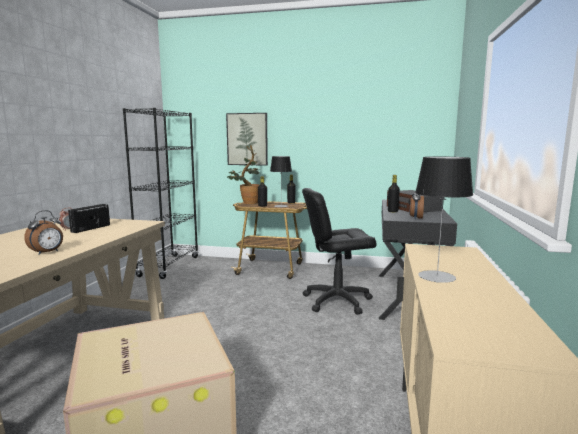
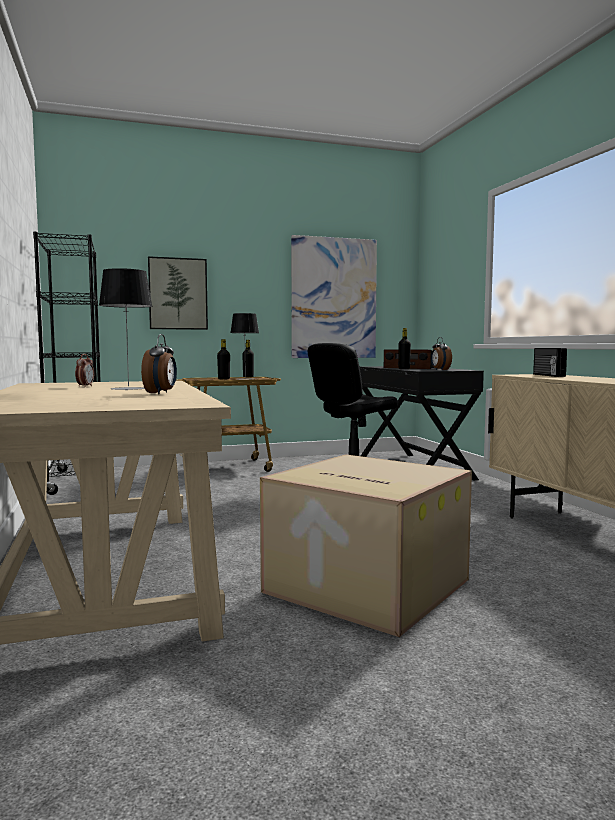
camera: 30 degrees left, 5 degrees down
radio [68,204,110,233] -> radio moved to [533,348,567,377]
potted plant [227,145,260,204] -> none
table lamp [415,156,473,283] -> table lamp moved to [99,268,152,390]
none -> picture [291,235,377,358]

